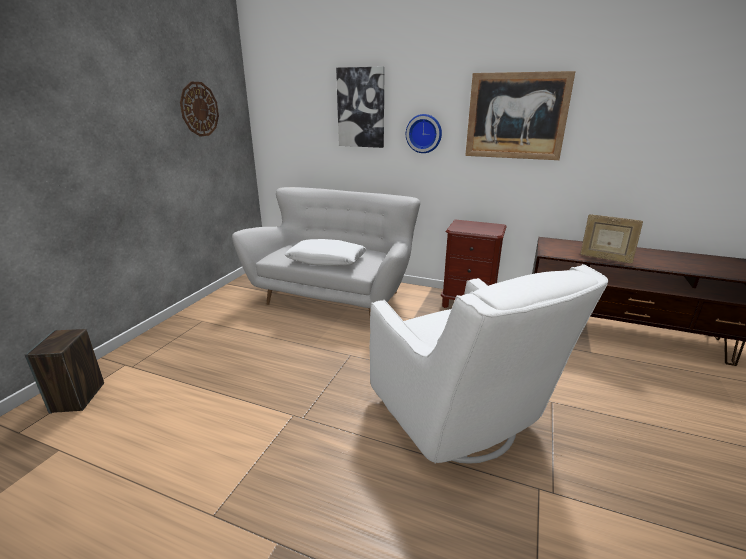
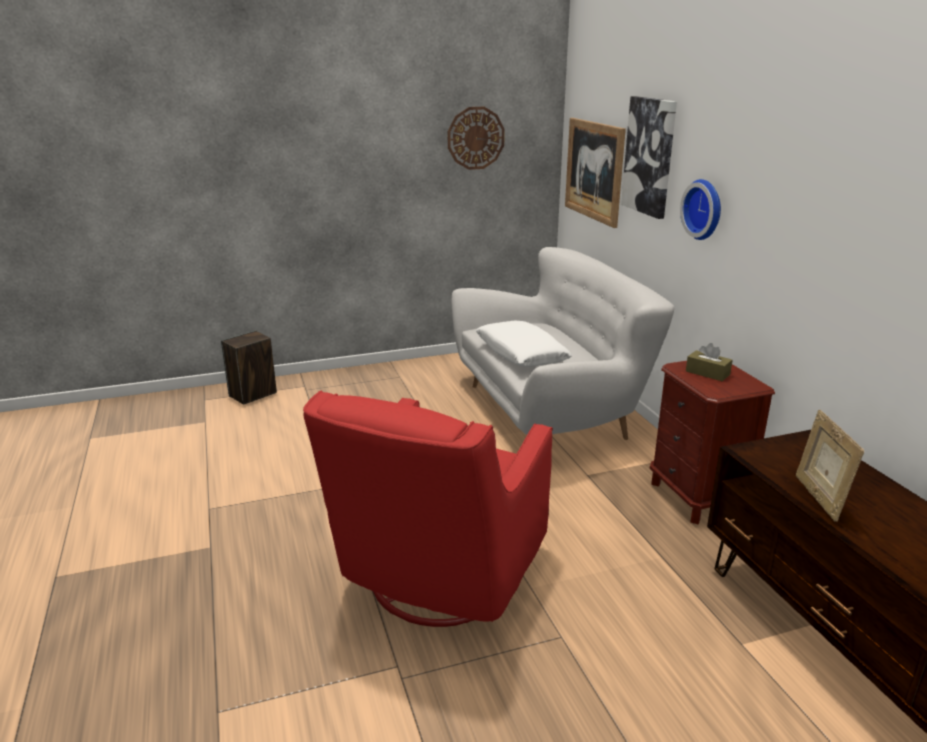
camera: 50 degrees right, 0 degrees up
white armchair [370,264,608,464] -> red armchair [303,391,553,627]
picture [465,71,575,160] -> picture moved to [565,118,626,228]
none -> brown tissue box [686,343,733,381]

